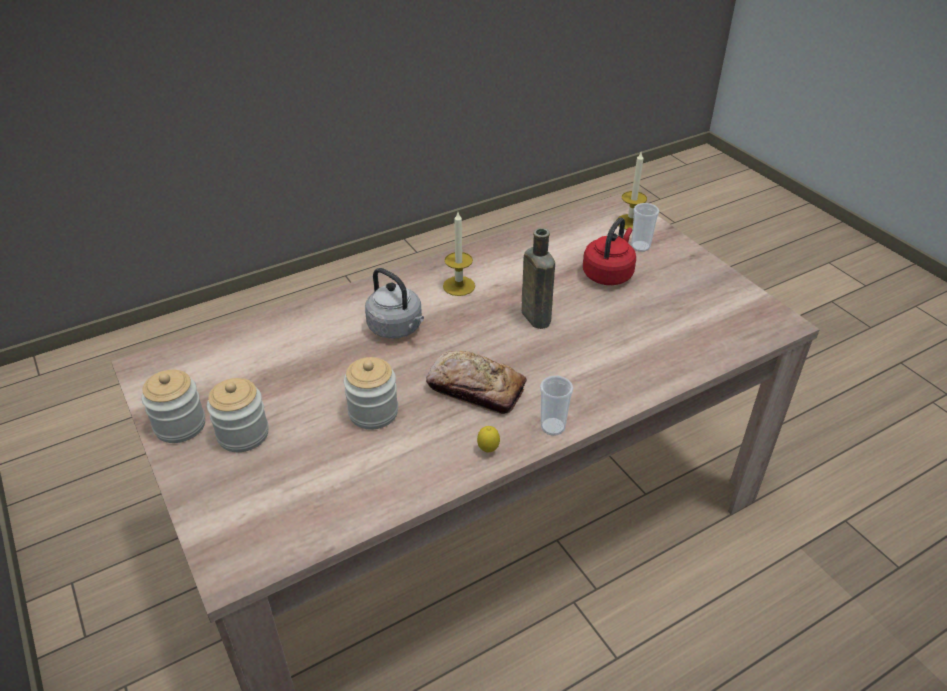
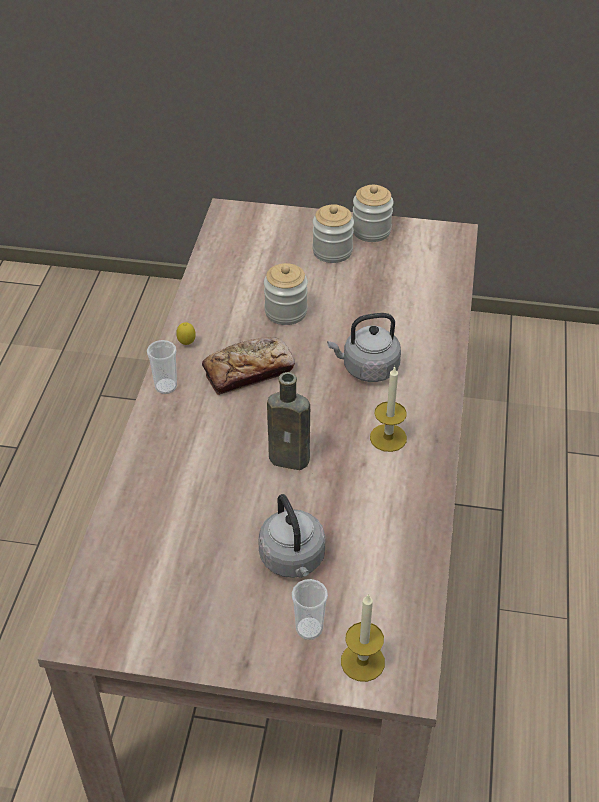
camera: 130 degrees right, 5 degrees up
red kettle [583,217,636,285] -> grey kettle [258,494,326,578]

